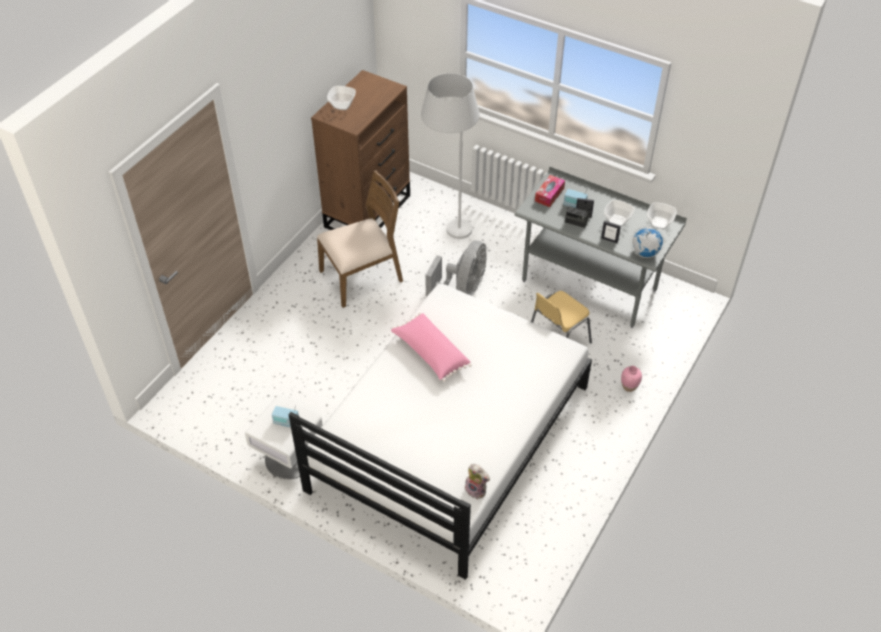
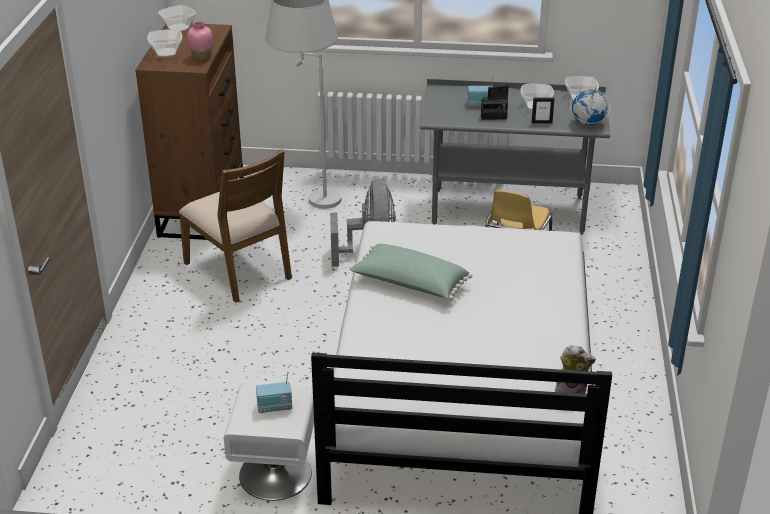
camera: 25 degrees left, 15 degrees down
brown chair [317,170,403,308] -> brown chair turned 105 degrees clockwise [179,149,292,303]
pink pillow [391,313,472,382] -> green pillow [349,244,472,300]
tissue box [535,175,565,207] -> none
pink vase [621,366,642,392] -> pink vase moved to [187,21,213,60]
none -> bowl [158,5,196,32]

